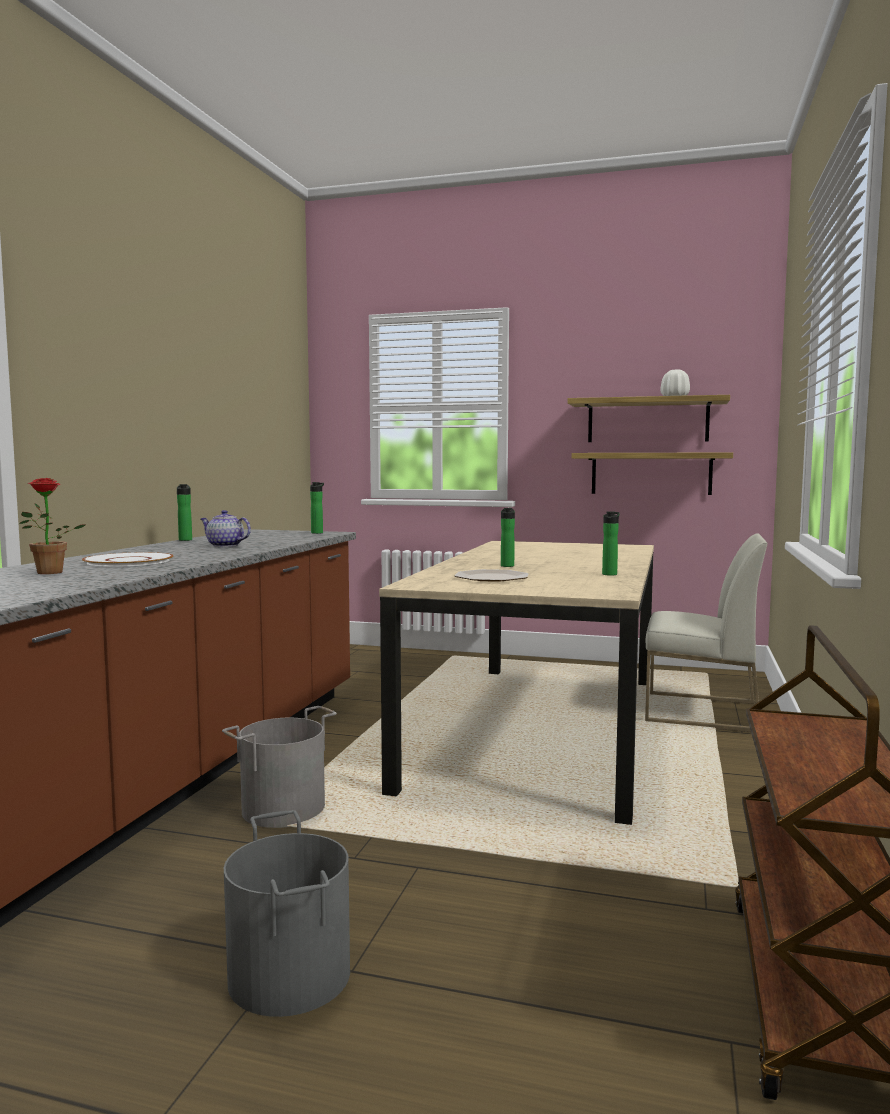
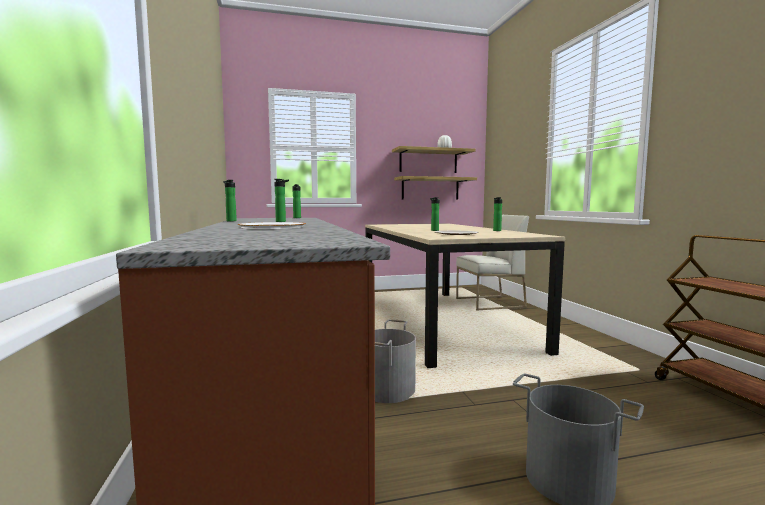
camera: 30 degrees left, 0 degrees up
potted plant [19,478,85,574] -> none
teapot [201,510,251,547] -> bottle [275,179,289,222]

